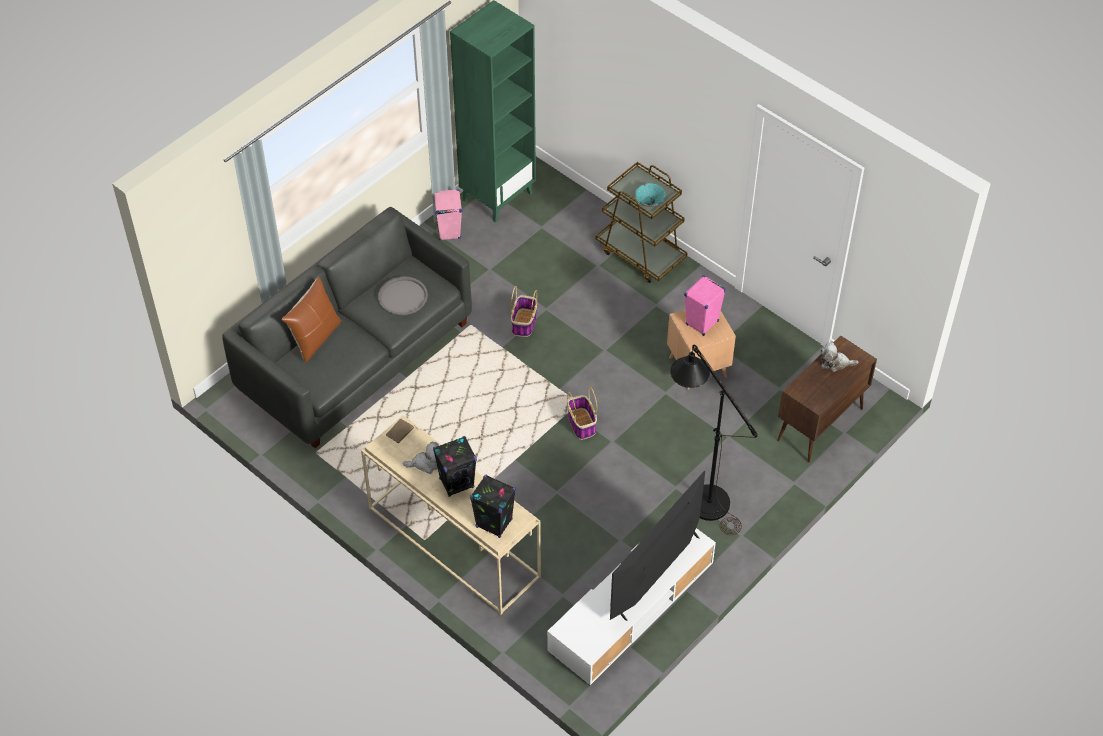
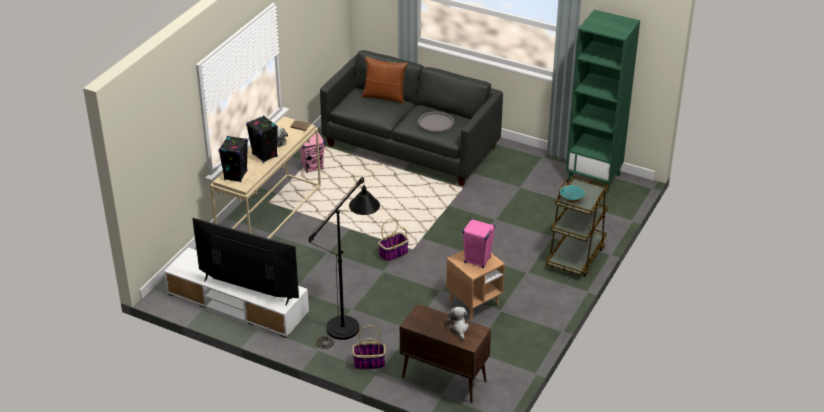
camera: 75 degrees right, 15 degrees down
pink speaker [434,189,462,241] -> pink speaker moved to [300,132,325,173]
basket [511,286,537,337] -> basket moved to [352,325,386,370]

